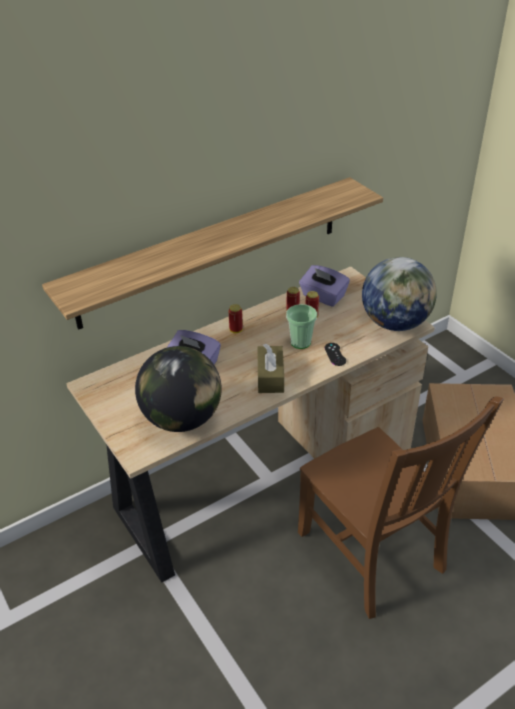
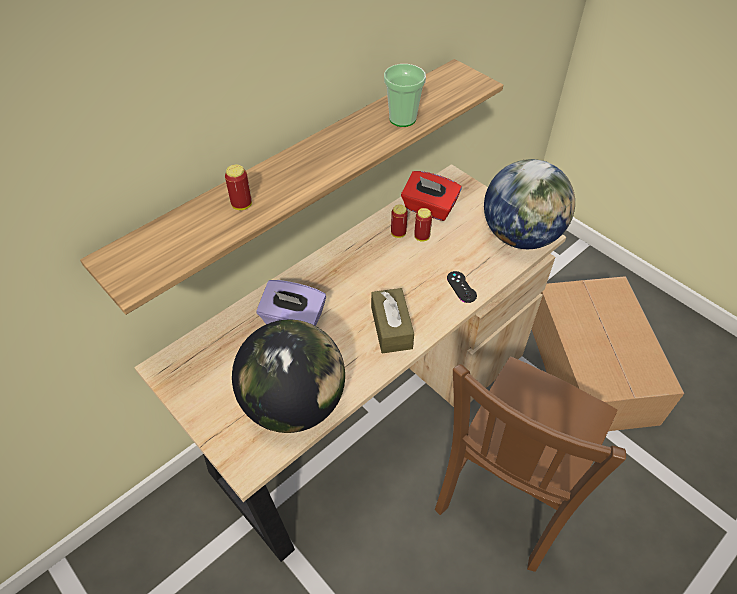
camera: 10 degrees left, 10 degrees up
can [229,304,243,333] -> can moved to [225,164,252,210]
cup [286,304,317,349] -> cup moved to [384,64,426,127]
brown chair [298,397,504,619] -> brown chair turned 75 degrees clockwise [435,356,626,572]
purple tissue box [299,265,350,307] -> red tissue box [401,171,462,221]

